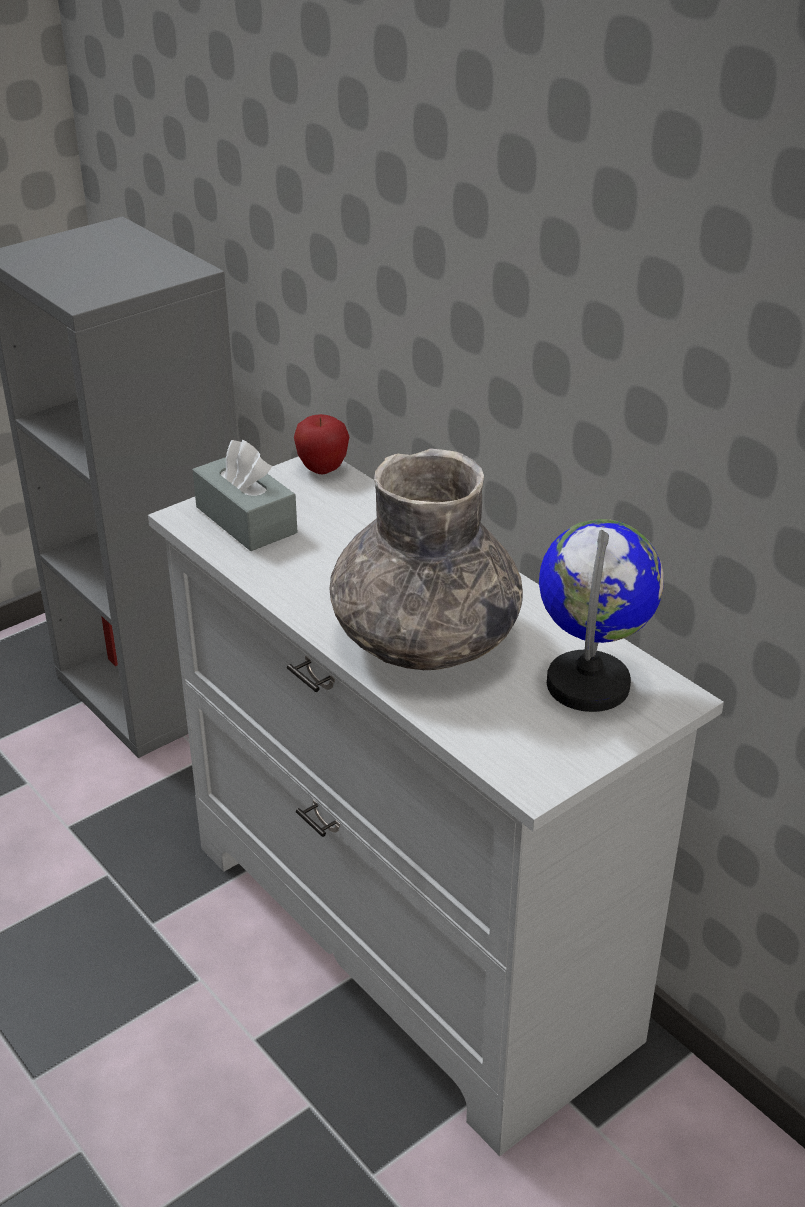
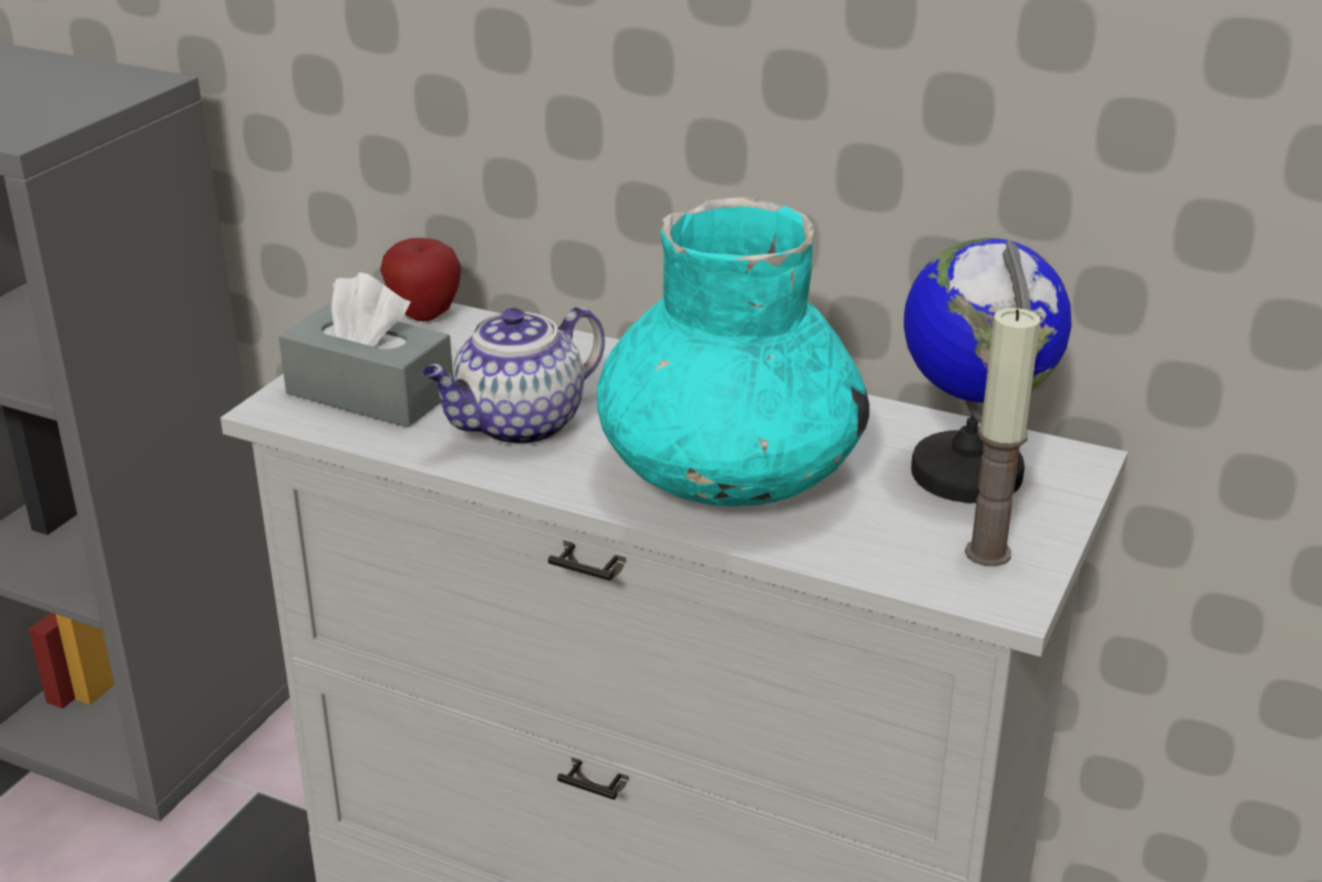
camera: 25 degrees left, 5 degrees down
grey vase [330,448,523,670] -> turquoise vase [597,197,870,506]
none -> teapot [422,307,605,446]
none -> candle [965,308,1040,566]

